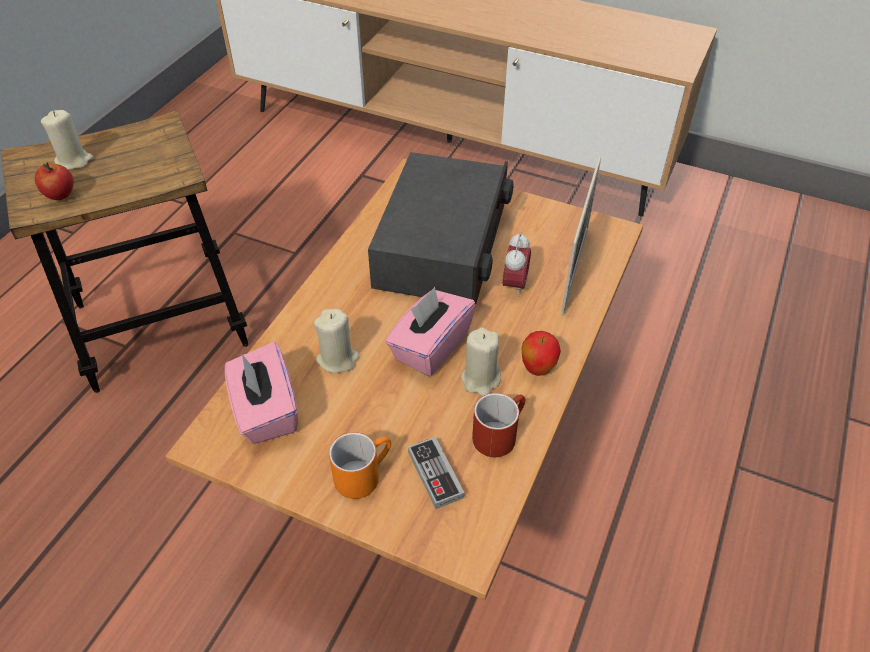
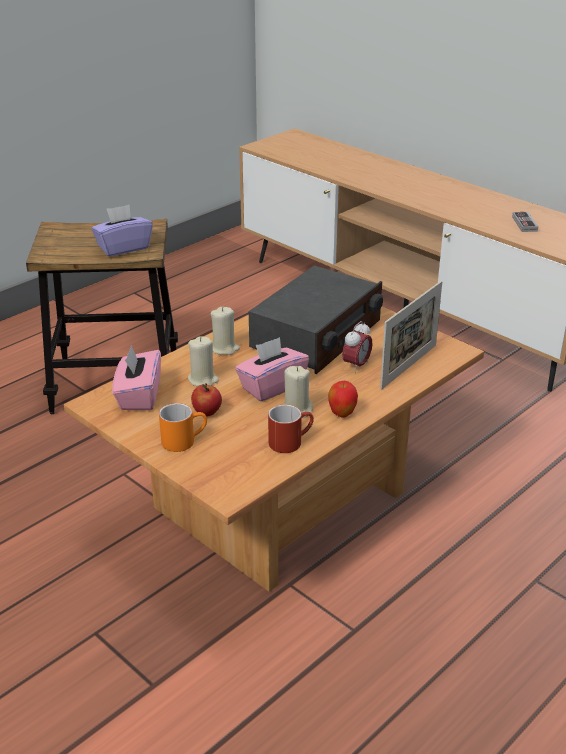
camera: 20 degrees right, 15 degrees down
apple [35,162,74,200] -> apple moved to [191,383,222,416]
beige candle [41,110,93,170] -> beige candle moved to [211,307,240,355]
game controller [408,437,464,509] -> game controller moved to [512,212,538,232]
none -> purple tissue box [91,204,153,257]

